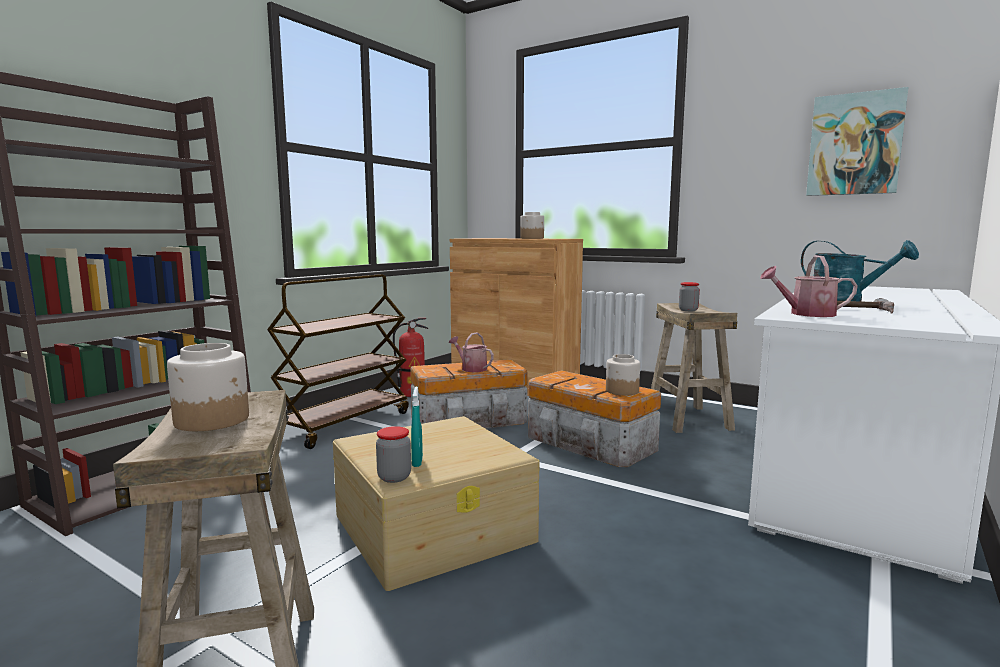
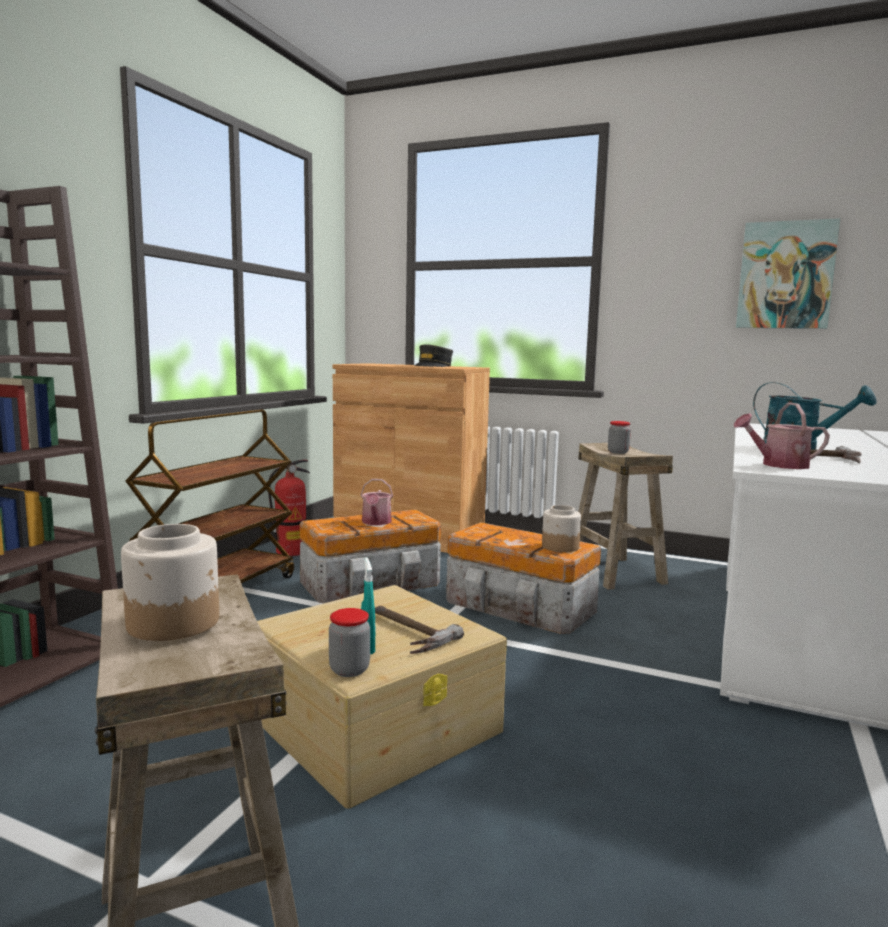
camera: 10 degrees left, 0 degrees up
watering can [449,333,494,372] -> watering can turned 120 degrees counterclockwise [360,479,393,525]
jar [520,212,544,239] -> grey cap [414,344,453,367]
none -> hammer [375,606,464,654]

